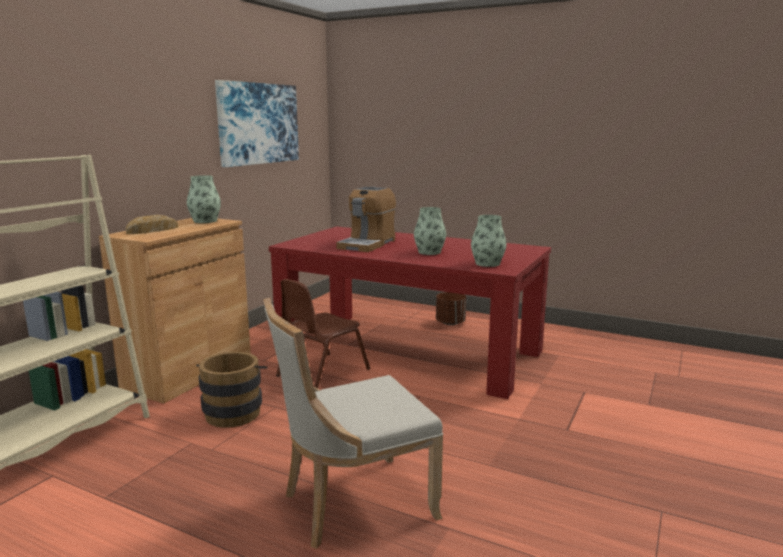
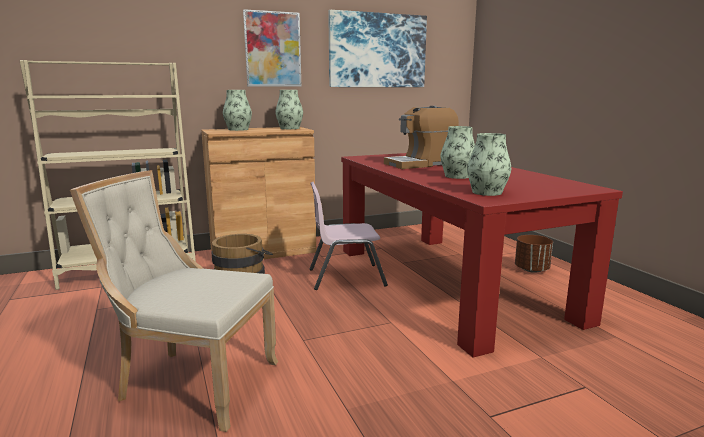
camera: 40 degrees right, 0 degrees up
bread [126,215,178,234] -> vase [223,90,252,131]
brown chair [276,279,370,388] -> pink chair [310,182,388,290]
none -> picture [243,9,301,87]

